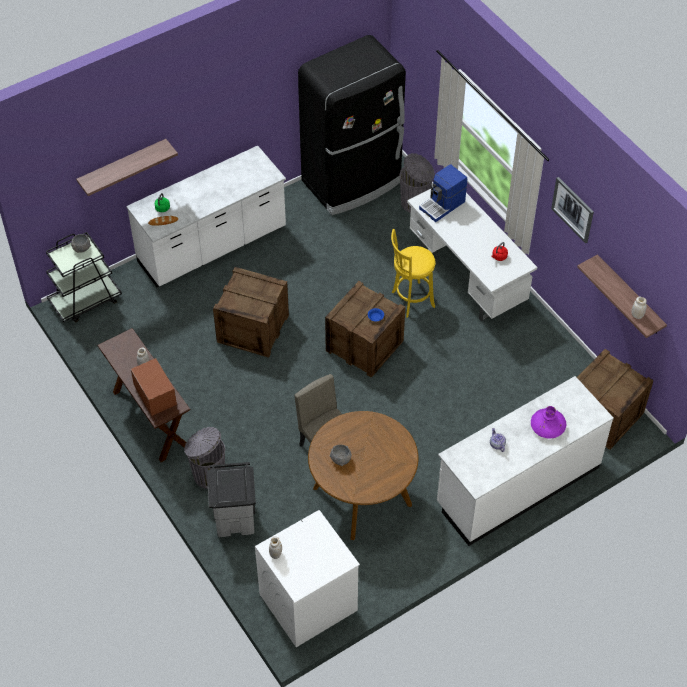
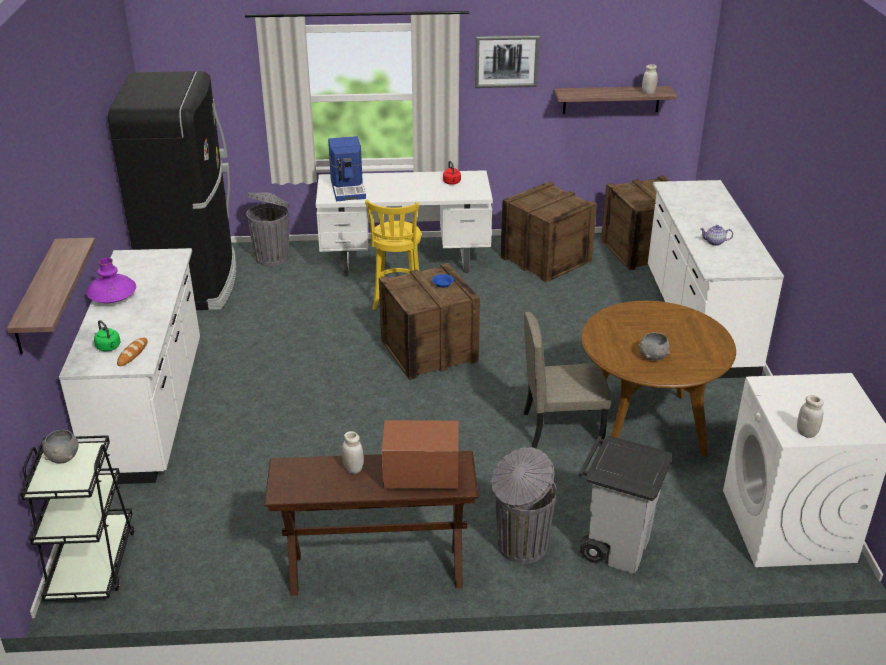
camera: 60 degrees left, 20 degrees down
crate [213,267,289,358] -> crate moved to [501,182,597,282]
purple vase [531,406,566,438] -> purple vase moved to [86,258,136,303]

